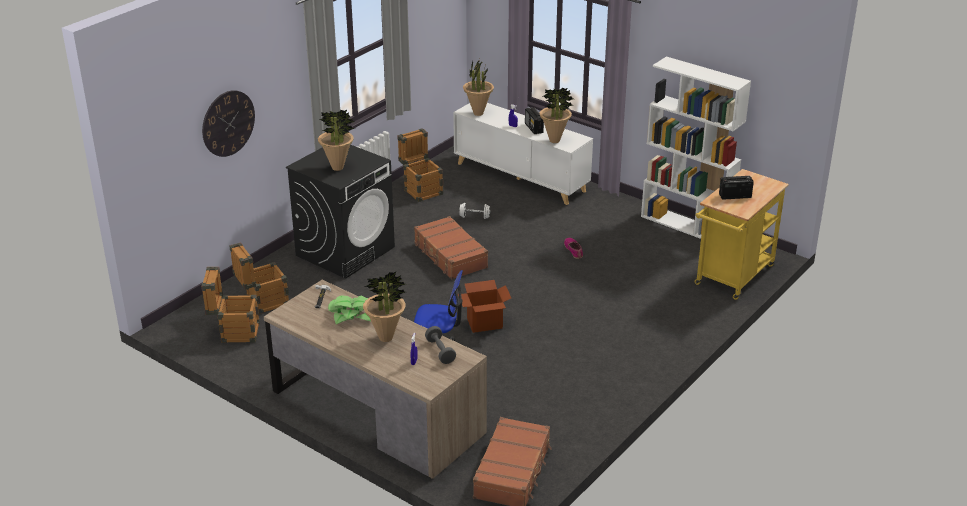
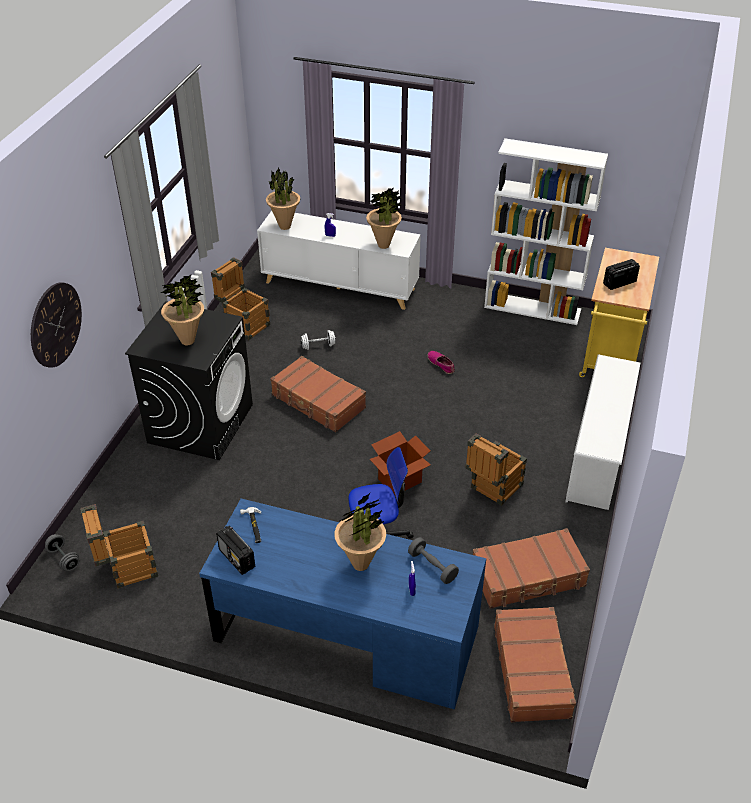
camera: 20 degrees left, 10 degrees up
crate [229,242,289,314] -> crate moved to [465,433,527,506]
brown desk [264,280,487,479] -> blue desk [199,499,486,710]
potted plant [328,296,371,324] -> none
radio [525,107,544,134] -> radio moved to [216,526,255,575]
none -> grey dumbbell [45,534,79,571]
none -> brown suitcase [473,528,590,609]
none -> white shoe rack [565,355,640,510]

